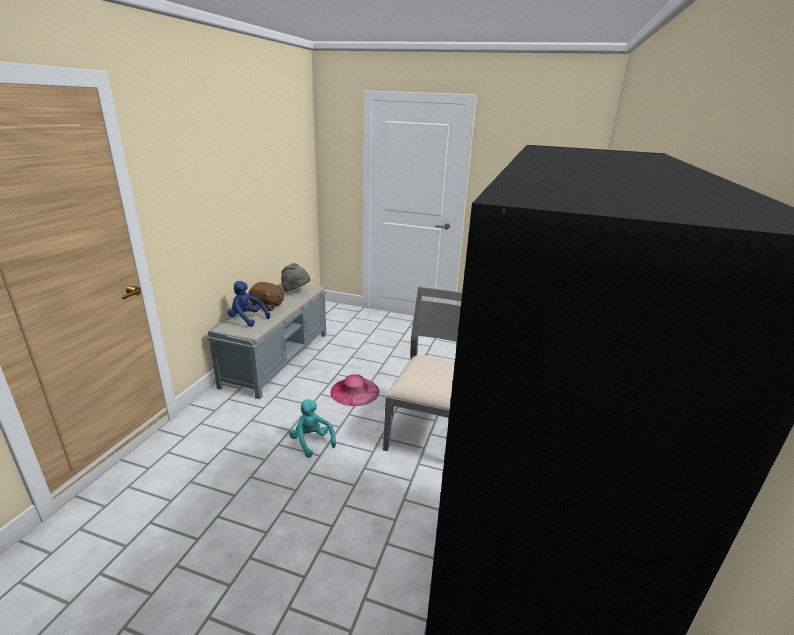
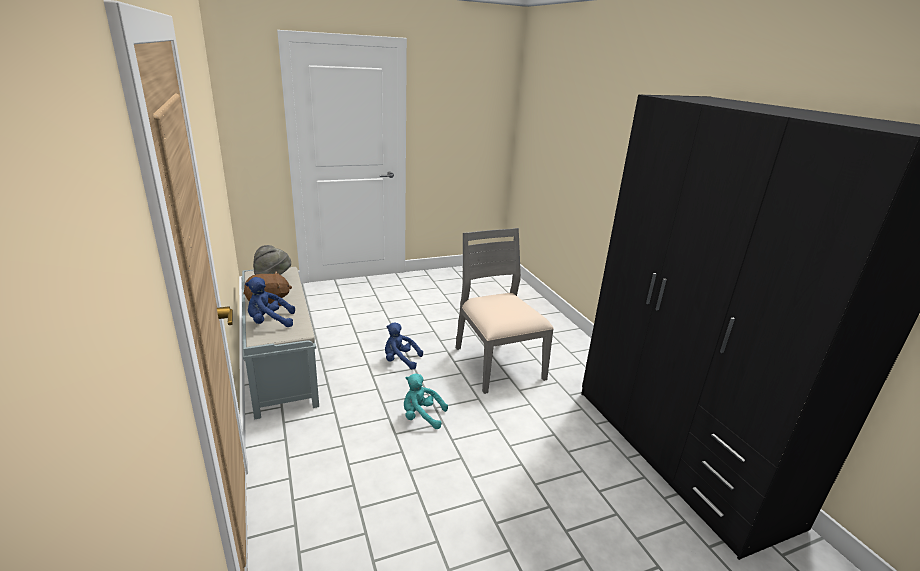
camera: 40 degrees left, 0 degrees up
pink hat [330,374,379,406] -> blue plush toy [385,322,423,369]

